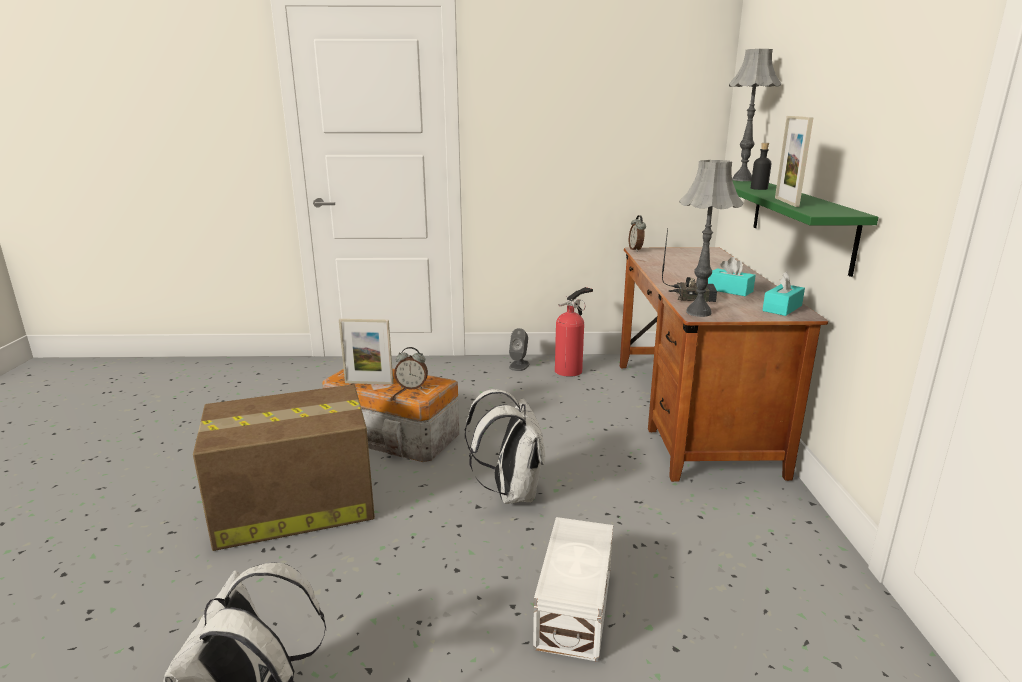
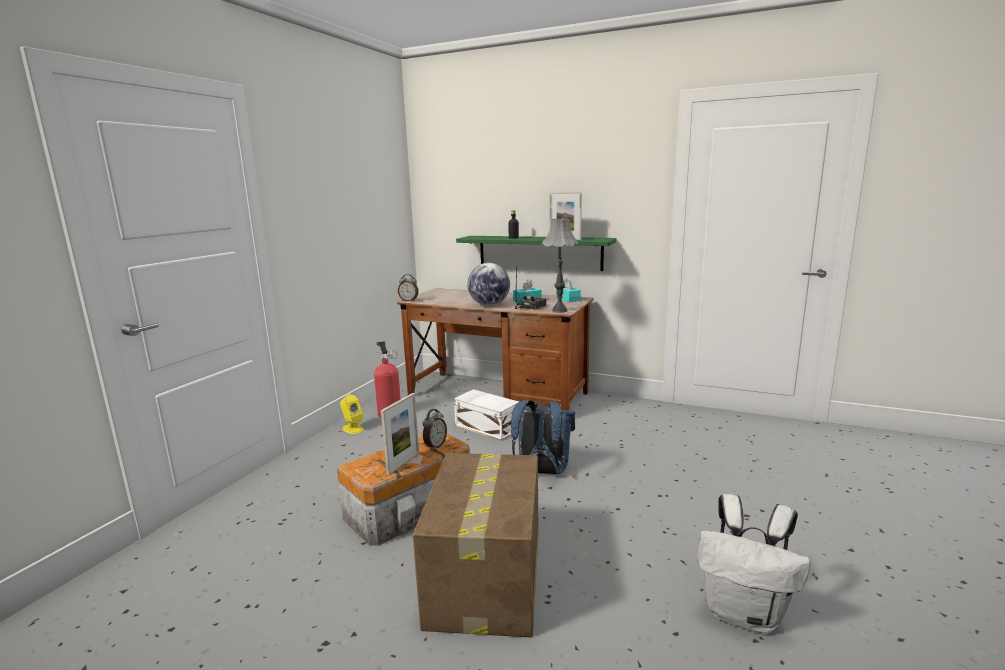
camera: 65 degrees left, 5 degrees down
white backpack [464,389,545,504] -> blue backpack [511,399,575,475]
grey speaker [509,328,529,371] -> yellow speaker [340,394,364,434]
white storage box [533,517,613,662] -> white storage box moved to [454,389,519,441]
grey table lamp [729,49,781,181] -> none
none -> globe [467,263,510,306]

